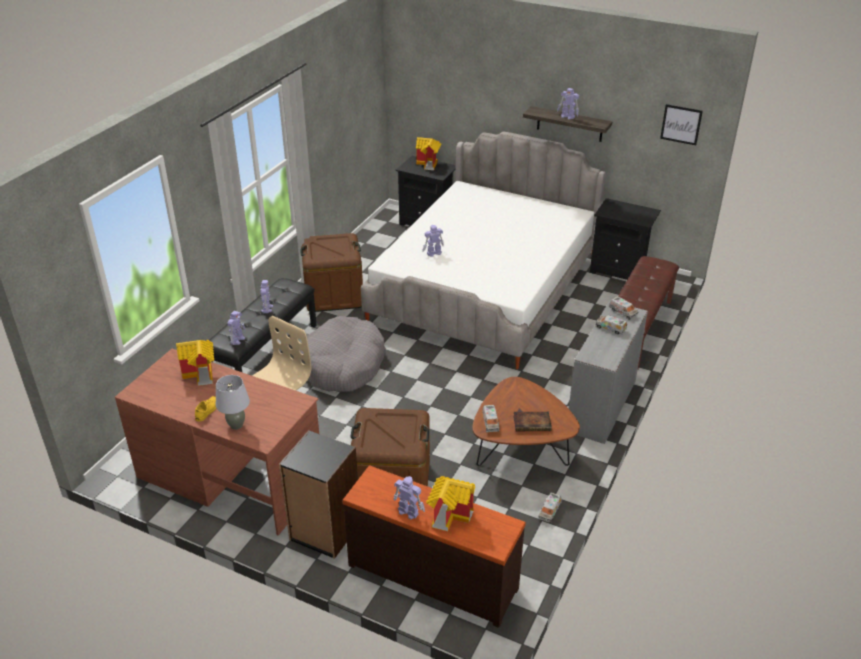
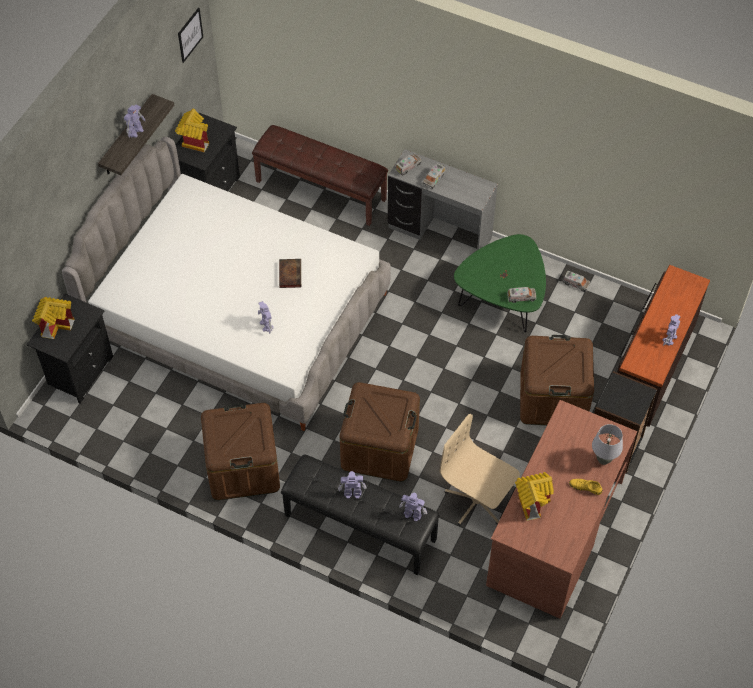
camera: 90 degrees left, 20 degrees up
grey dog bed [300,316,386,392] -> brown storage box [340,382,420,482]
toy house [426,476,475,531] -> toy house moved to [175,109,209,153]
brown coffee table [472,377,580,466] -> green coffee table [454,234,546,333]
book [513,412,552,431] -> book moved to [279,259,301,288]

